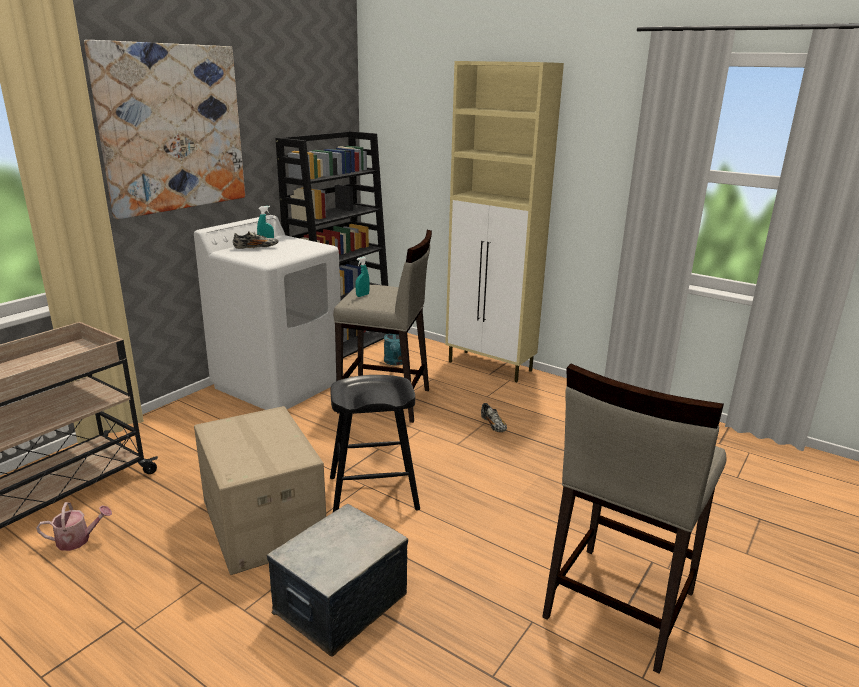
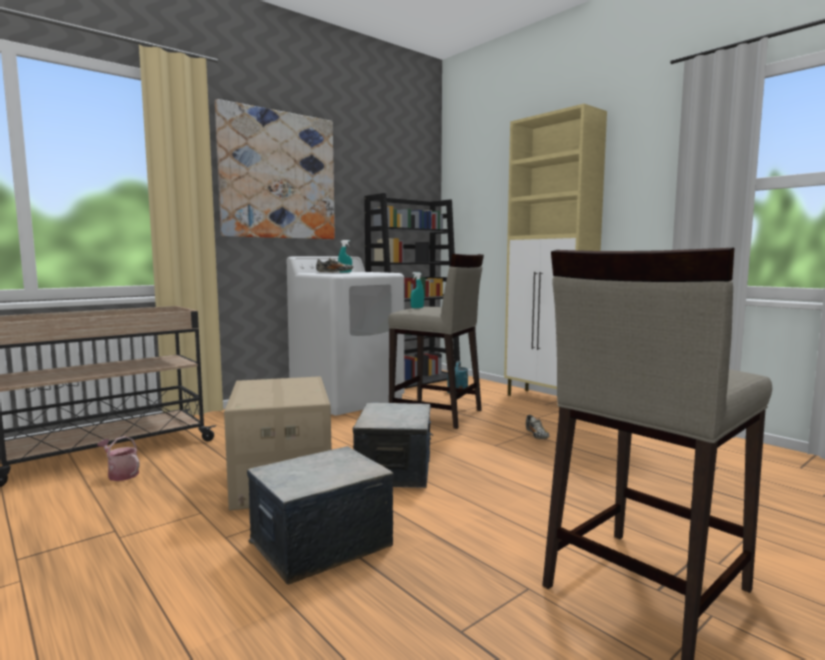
camera: 15 degrees right, 15 degrees down
watering can [36,502,112,551] -> watering can turned 150 degrees counterclockwise [97,436,139,481]
black stool [330,375,420,512] -> storage box [353,403,433,488]

